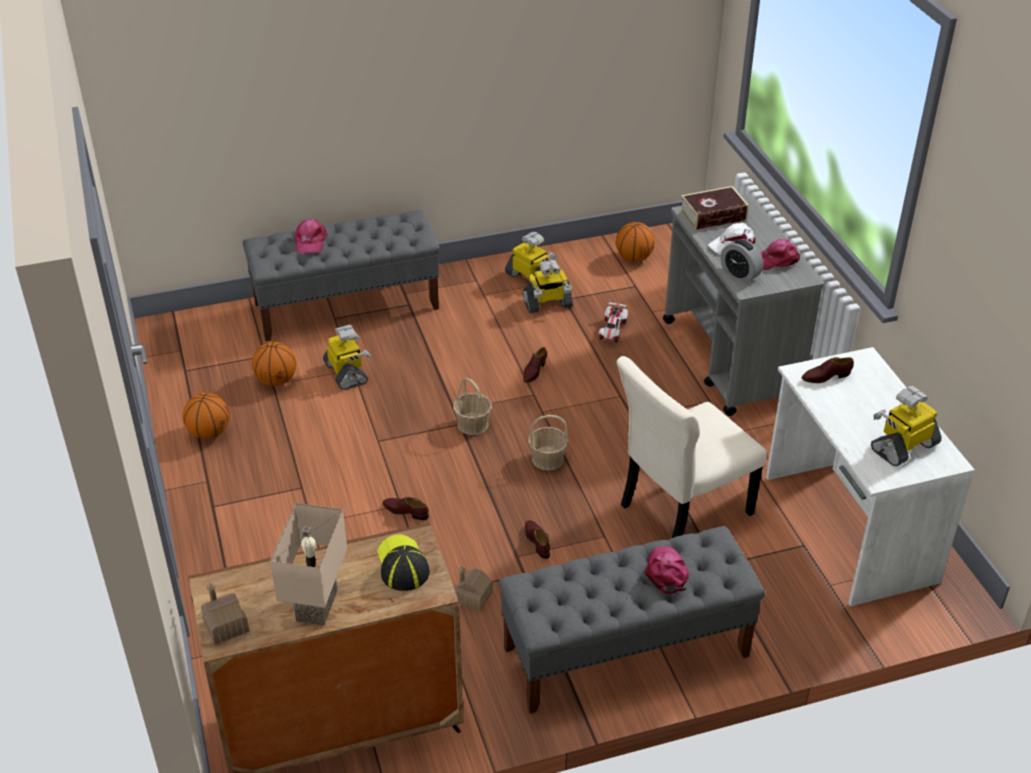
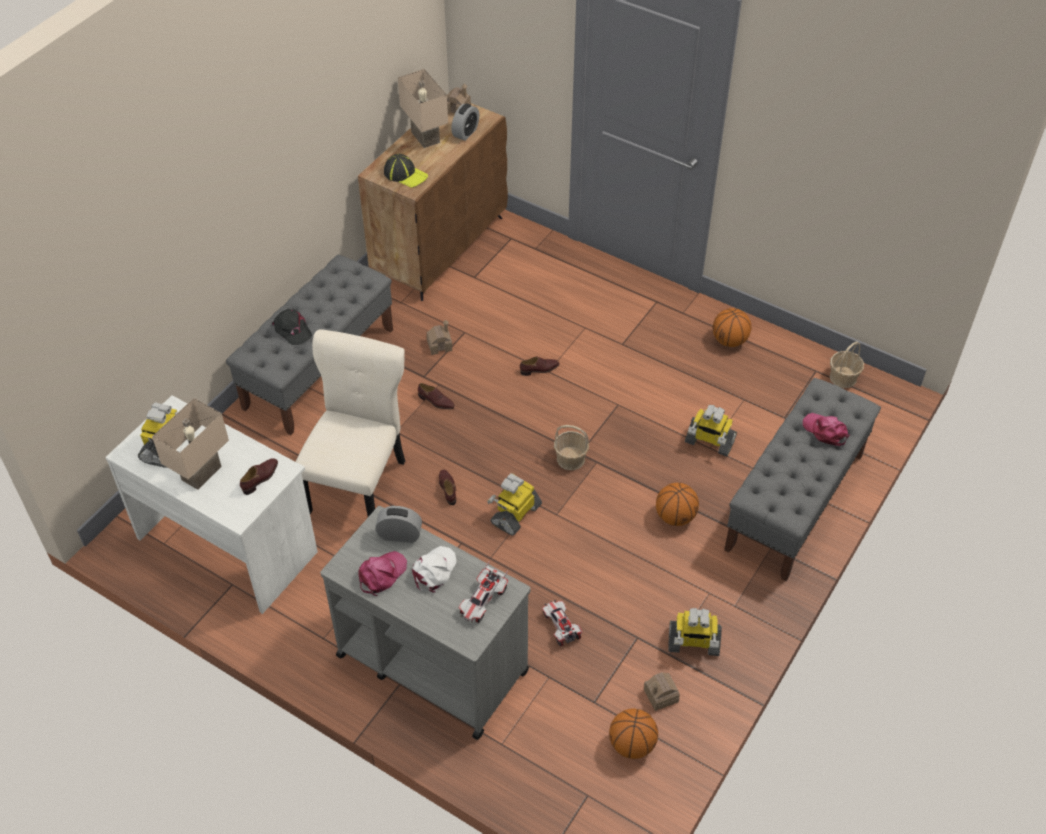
camera: 140 degrees right, 10 degrees up
basketball [252,342,296,386] -> basketball moved to [656,483,699,526]
toy robot [523,260,573,313] -> toy robot moved to [487,473,542,535]
brown shoe [523,347,547,383] -> brown shoe moved to [439,469,456,505]
basket [528,415,568,470] -> basket moved to [830,341,864,388]
pink cap [645,546,689,594] -> black cap [272,309,312,345]
book [680,186,749,230] -> toy car [458,560,508,623]
none -> beige table lamp [152,398,229,490]
none -> alarm clock [451,103,479,141]
none -> toy house [644,672,680,711]

